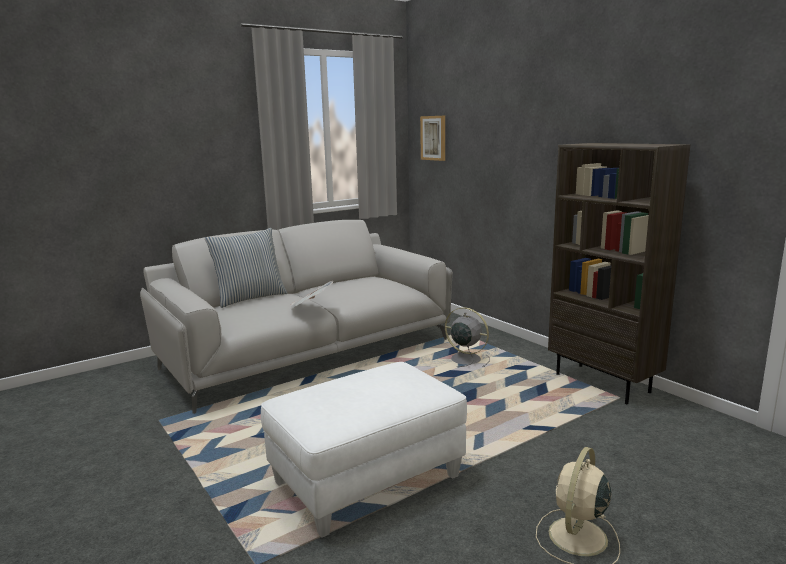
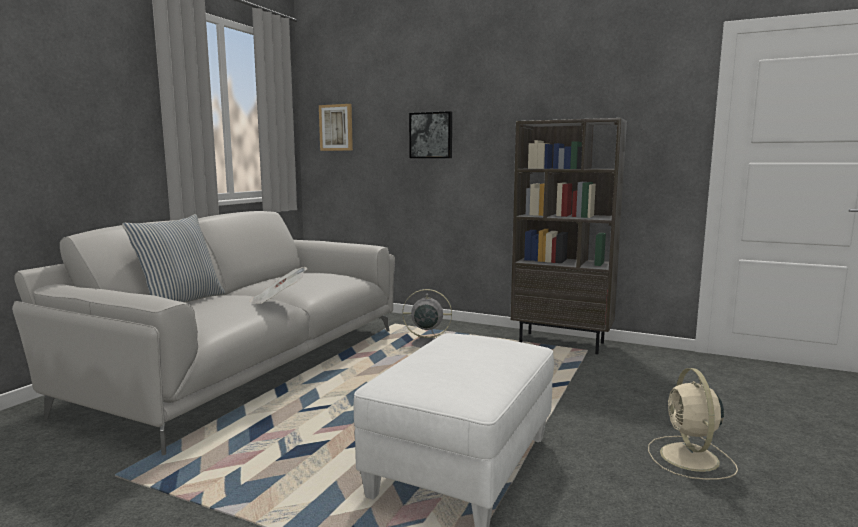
camera: 30 degrees left, 5 degrees down
none -> picture [409,111,452,158]

